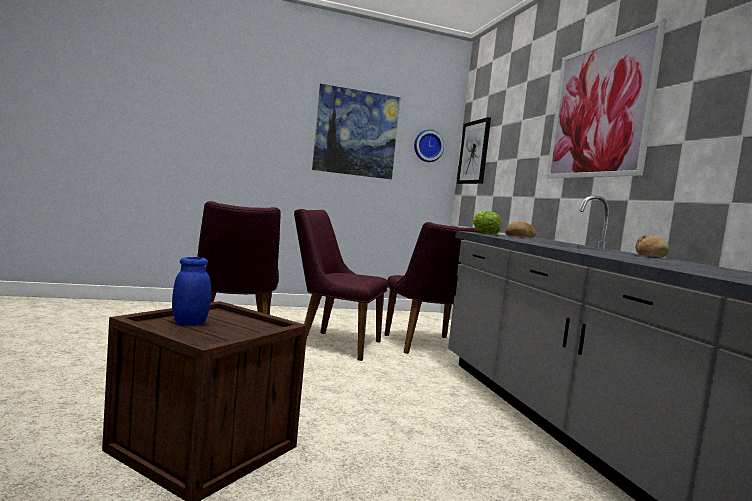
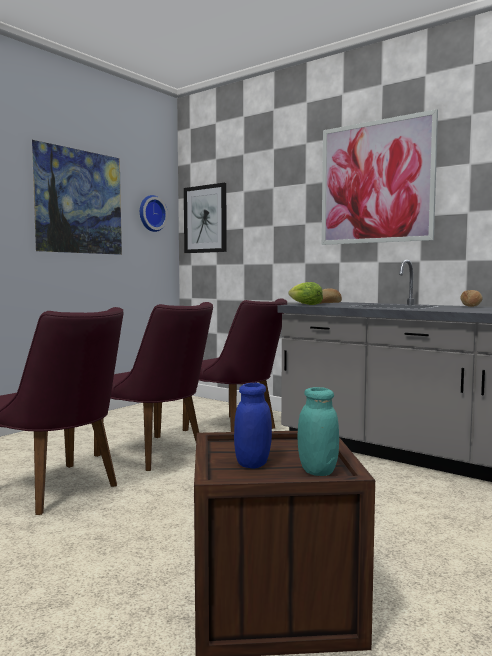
camera: 35 degrees left, 0 degrees up
purple chair [294,209,388,361] -> purple chair turned 120 degrees counterclockwise [94,302,213,471]
none -> turquoise jar [298,387,339,476]

